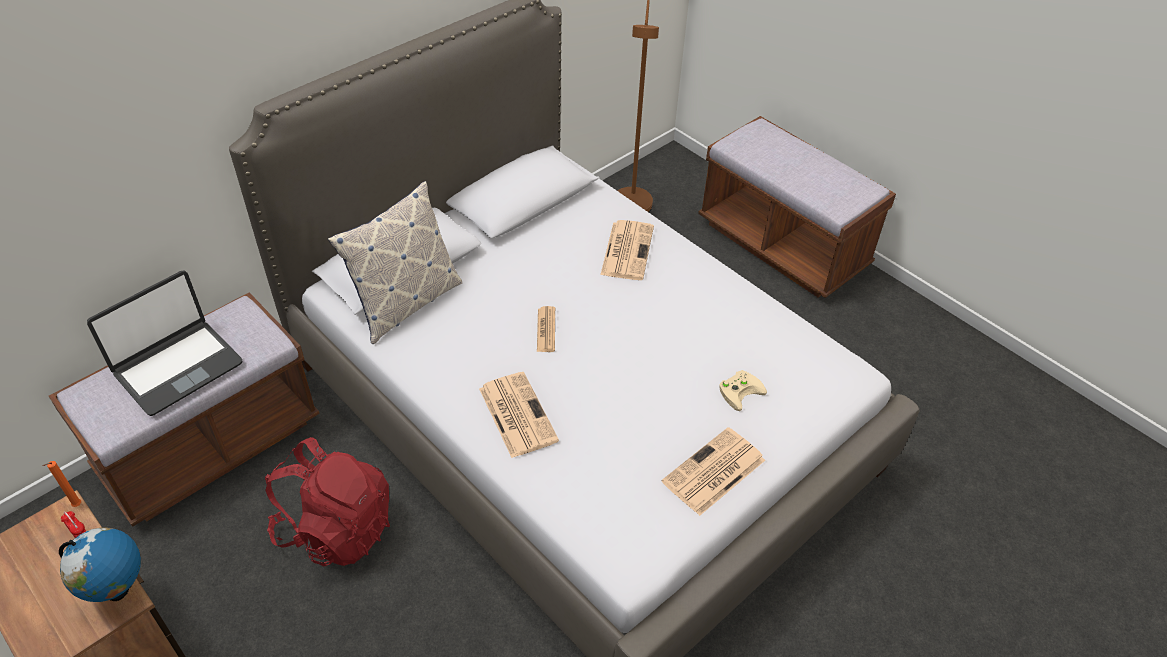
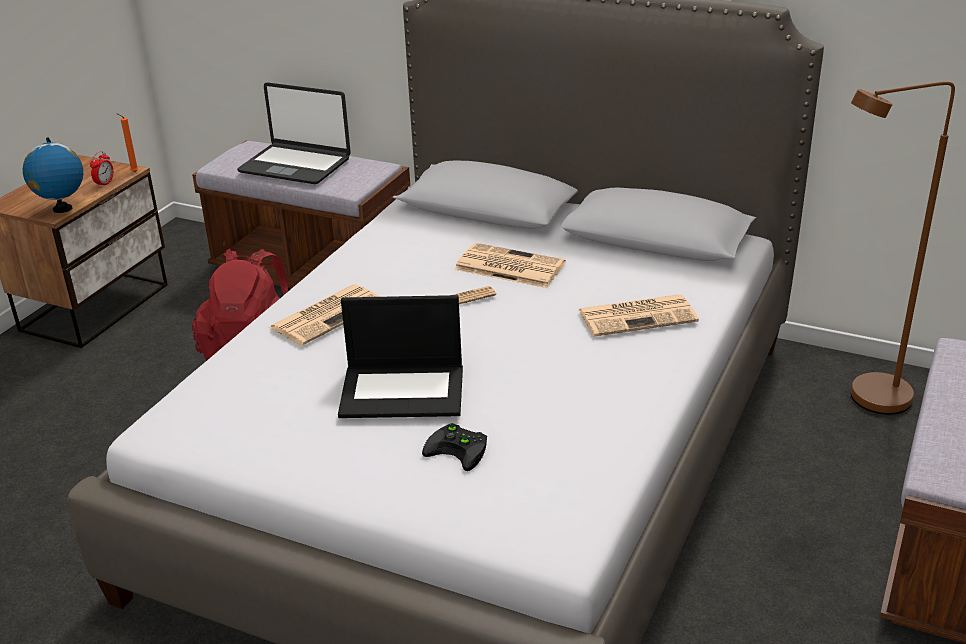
camera: 70 degrees right, 15 degrees down
pillow [328,181,462,344] -> none
newspaper [662,427,765,516] -> newspaper moved to [454,243,566,288]
beige game controller [719,370,767,411] -> black game controller [422,423,487,471]
none -> laptop [338,295,463,418]

